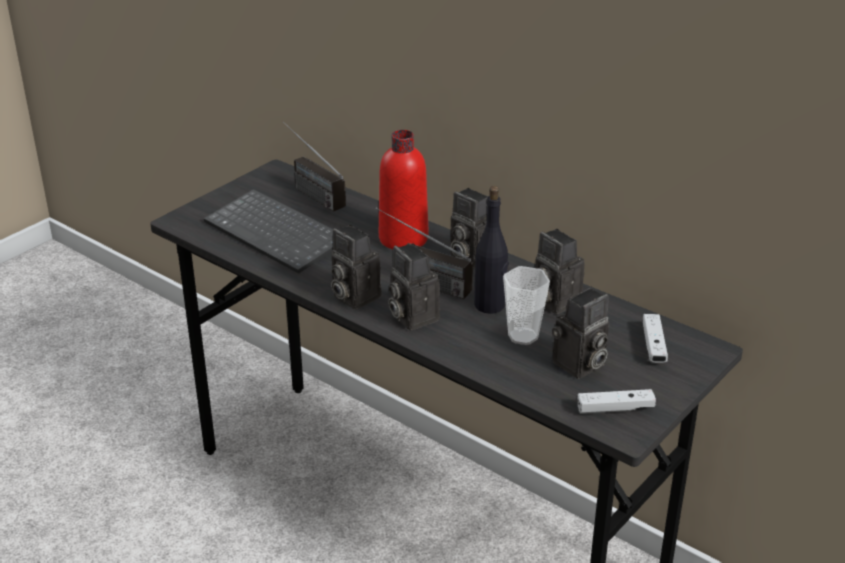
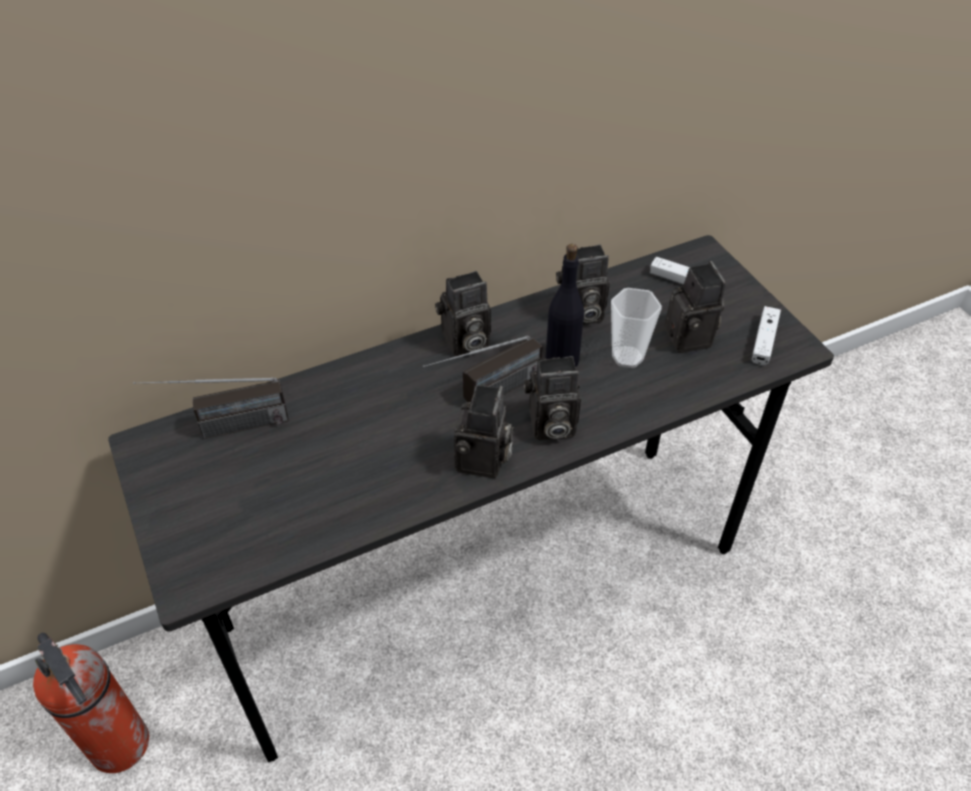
camera: 65 degrees left, 15 degrees up
keyboard [204,189,333,274] -> none
camera [331,225,382,310] -> camera turned 60 degrees counterclockwise [454,385,514,478]
red bottle [379,130,429,249] -> none
none -> fire extinguisher [33,633,149,773]

